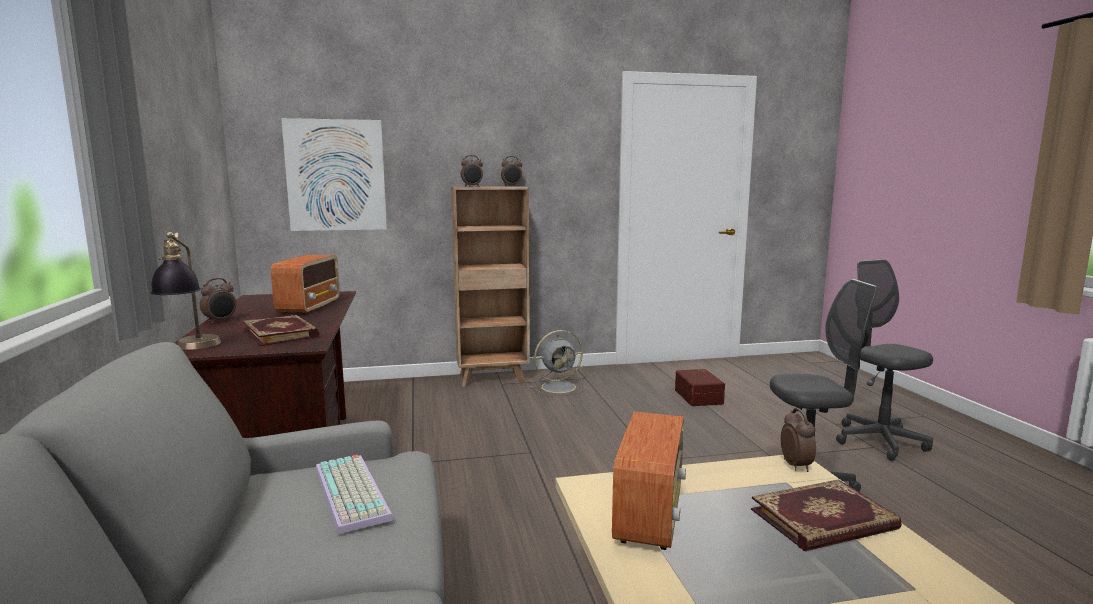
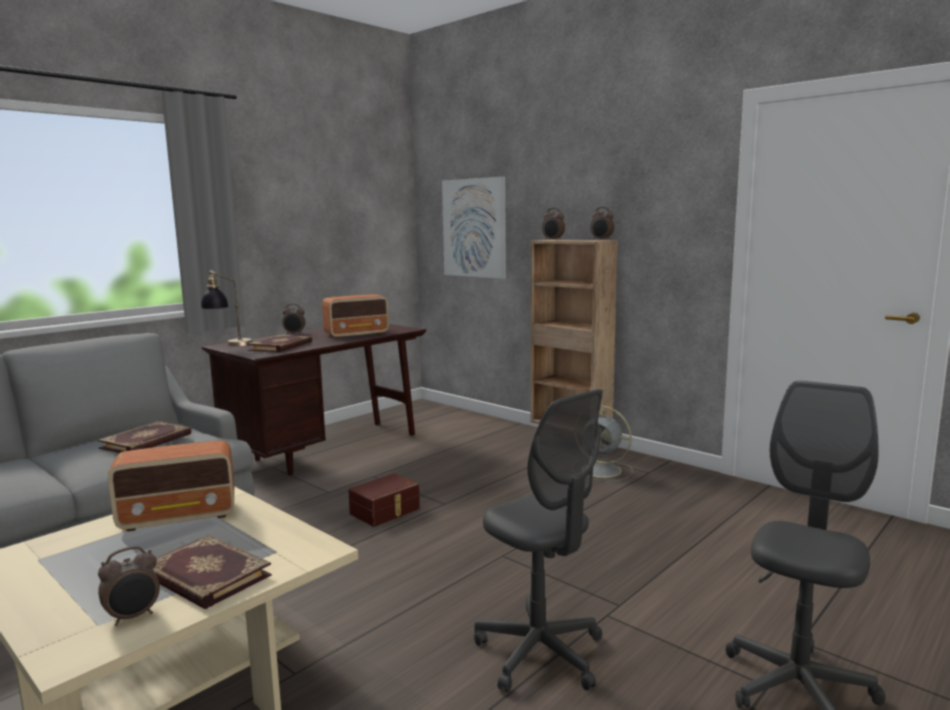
camera: 55 degrees right, 0 degrees up
keyboard [316,455,393,534] -> book [97,421,191,453]
brown storage box [675,369,725,406] -> brown storage box moved to [348,473,420,527]
alarm clock [781,408,816,472] -> alarm clock moved to [98,546,160,626]

